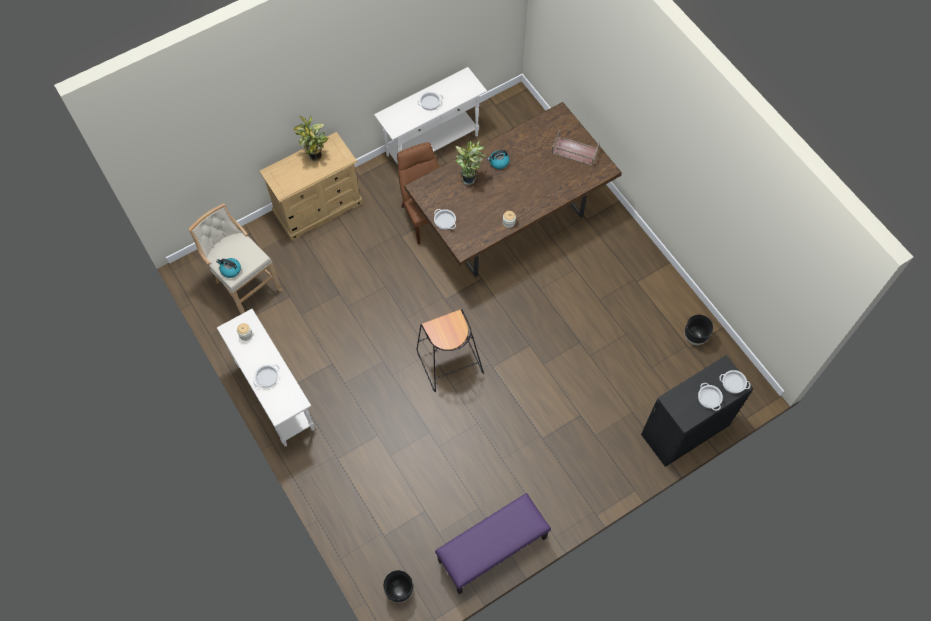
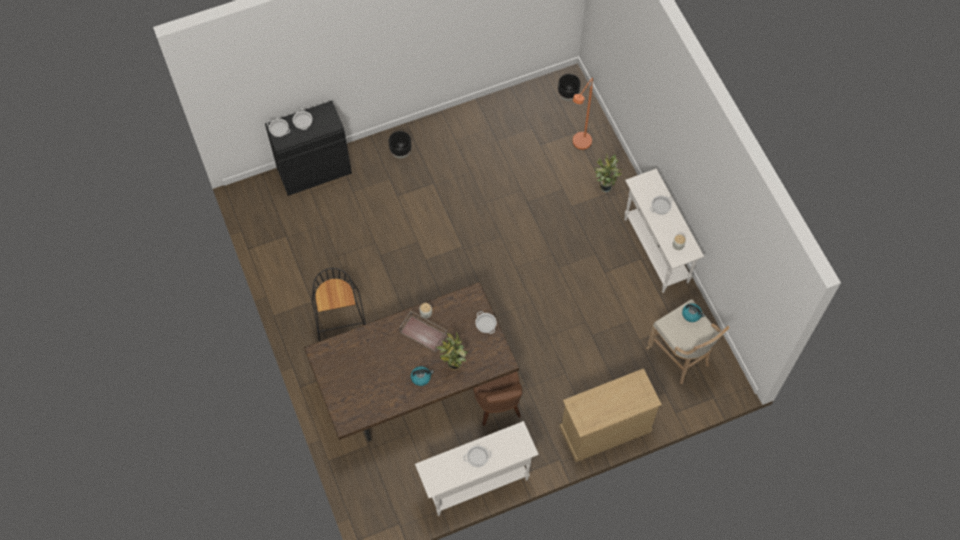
camera: 170 degrees left, 0 degrees up
potted plant [294,116,328,161] -> potted plant moved to [594,153,622,192]
black stool [417,309,484,392] -> black stool moved to [312,268,366,342]
purple bench [435,493,551,594] -> none
brown tray [551,130,600,166] -> brown tray moved to [399,311,448,352]
black planter [684,315,713,345] -> black planter moved to [389,131,412,158]
none -> orange floor lamp [573,78,593,150]

